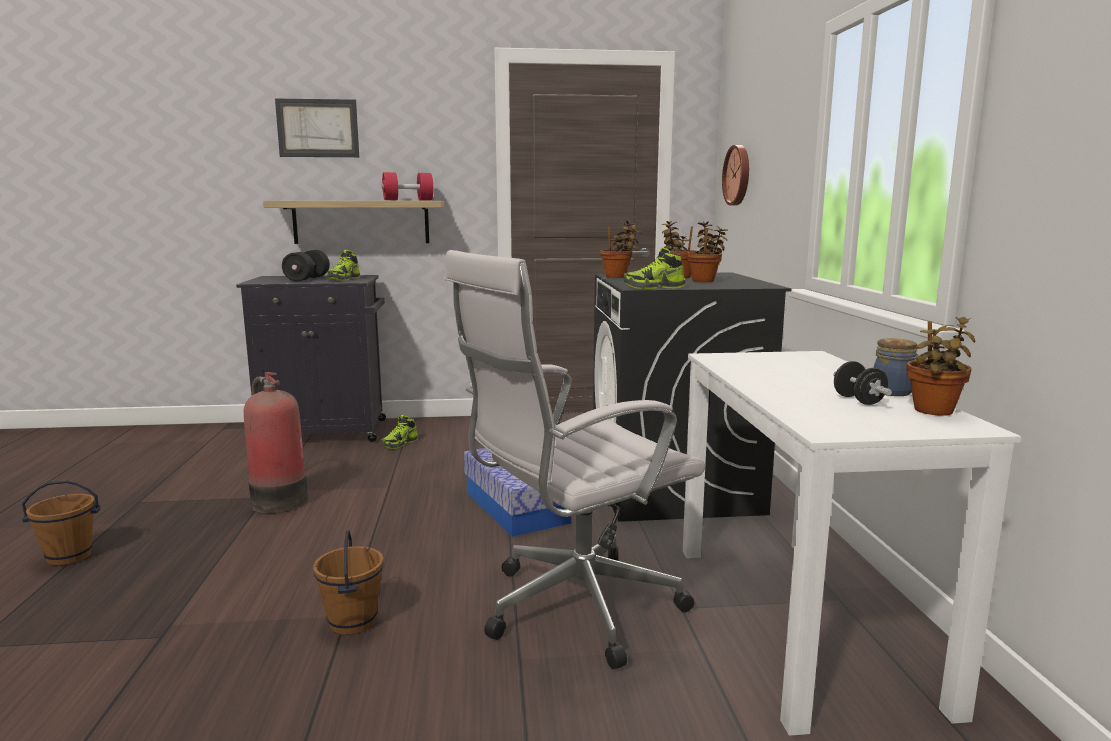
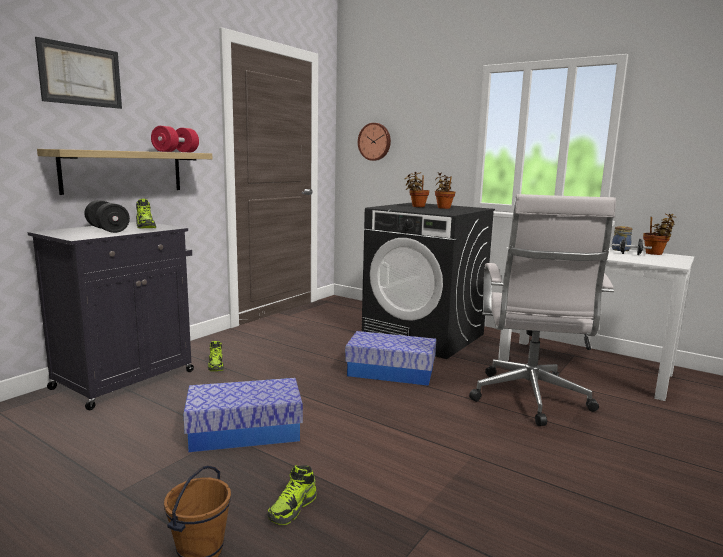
camera: 50 degrees left, 0 degrees up
fire extinguisher [244,372,308,514] -> storage box [183,378,303,452]
brown bucket [313,530,384,635] -> none
potted plant [600,221,642,278] -> none
shoe [623,247,686,289] -> shoe moved to [268,465,317,525]

